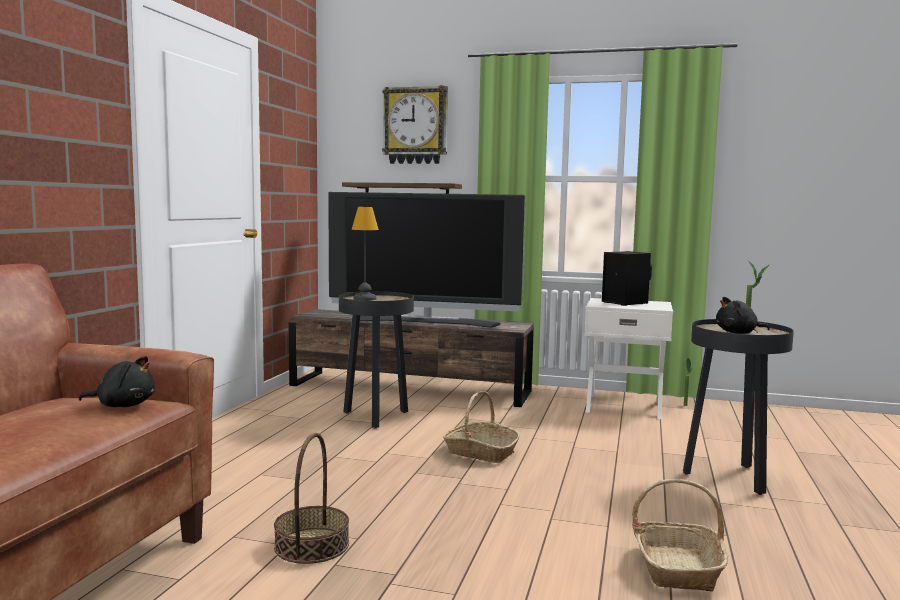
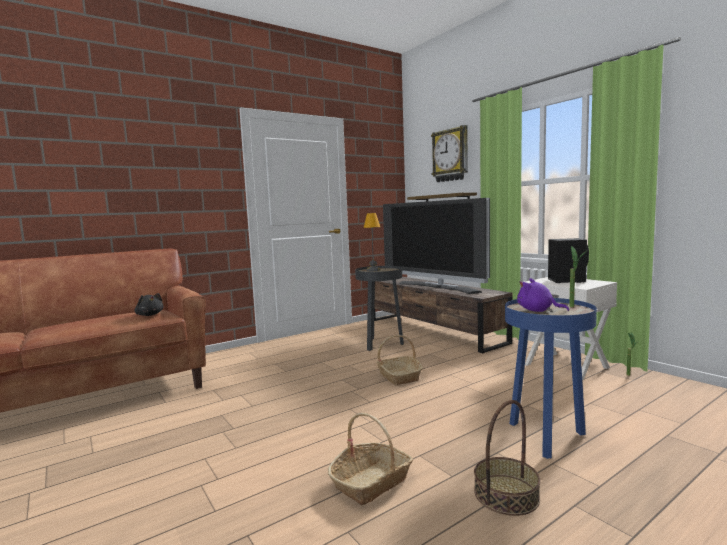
camera: 40 degrees right, 0 degrees up
basket [274,433,349,564] -> basket moved to [474,400,540,516]
black side table [683,319,794,495] -> blue side table [505,298,597,459]
black plush toy [716,297,770,334] -> purple plush toy [517,278,569,312]

